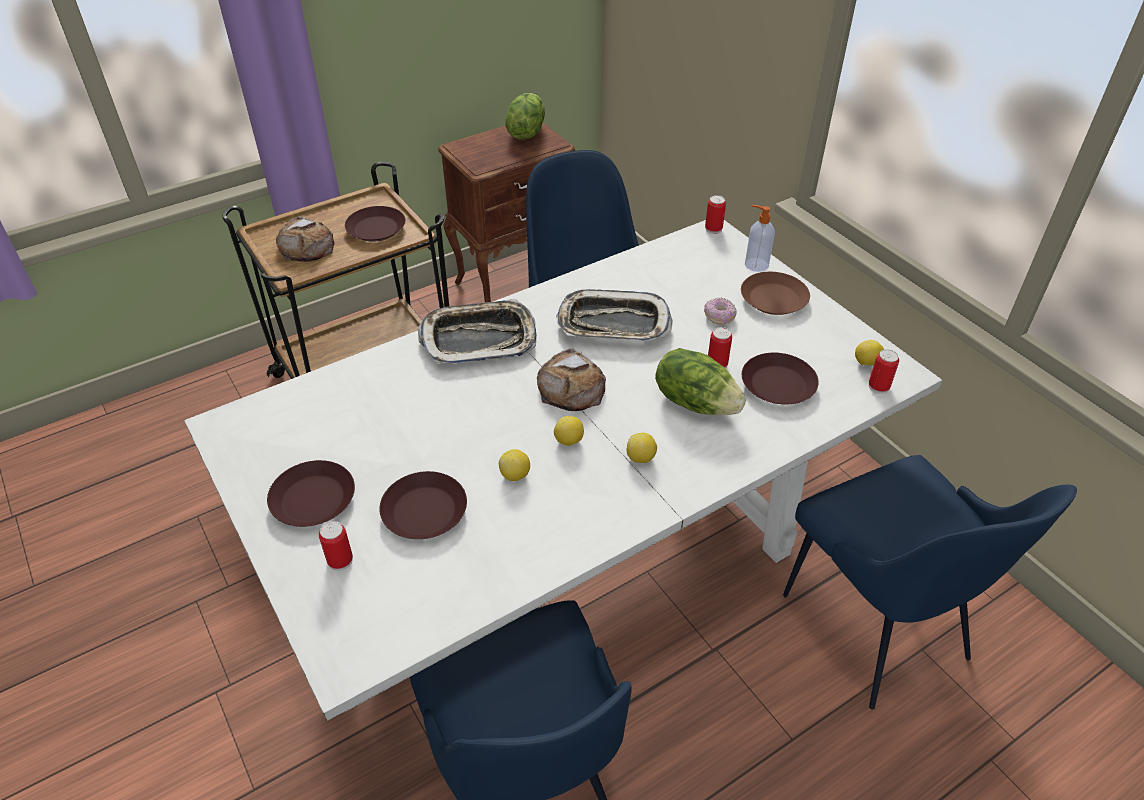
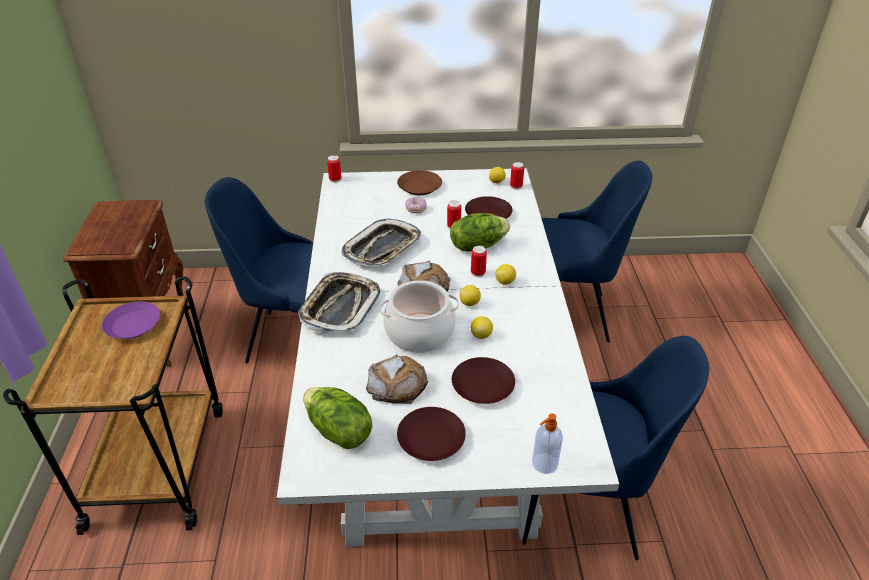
camera: 60 degrees left, 5 degrees down
bread [276,216,334,262] -> bread moved to [366,355,428,404]
can [319,521,353,571] -> can moved to [471,246,487,277]
brown plate [345,206,406,242] -> purple plate [102,301,160,339]
lettuce [505,93,545,140] -> lettuce moved to [303,387,373,449]
soap dispenser [745,205,775,272] -> soap dispenser moved to [532,413,563,474]
none -> cooking pot [379,280,459,353]

